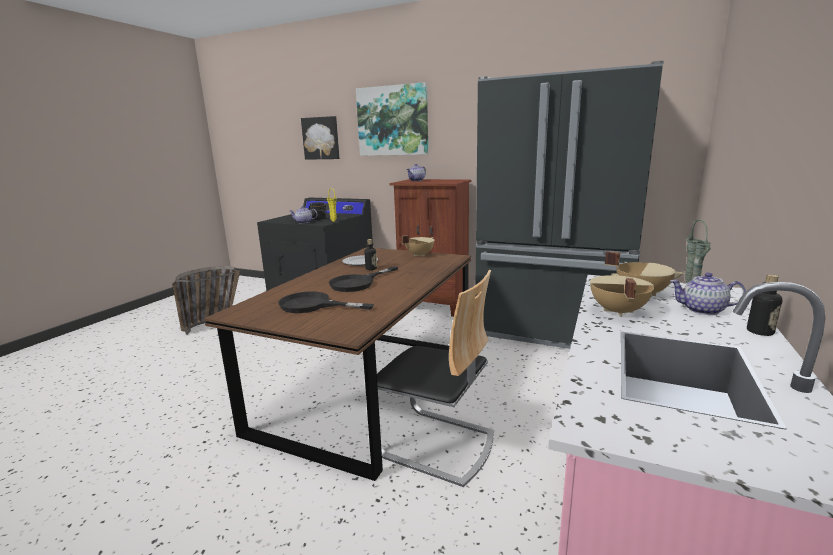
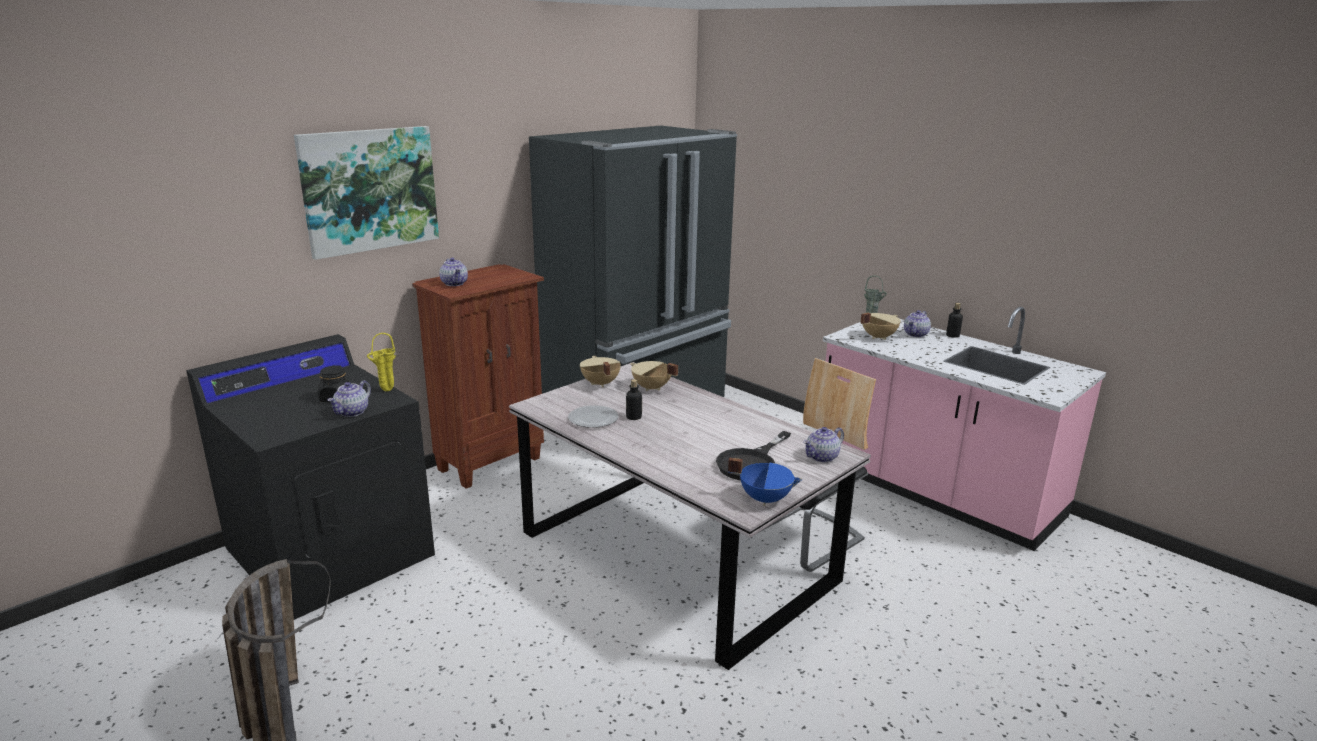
camera: 70 degrees left, 5 degrees up
brown dining table [204,247,471,481] -> grey dining table [509,362,871,670]
picture [301,116,340,160] -> none
black frying pan [329,266,398,292] -> none
beige cooking pot [590,273,654,317] -> beige cooking pot moved to [630,361,678,391]
none -> blue cooking pot [728,458,802,506]
none -> teapot [803,427,844,463]

